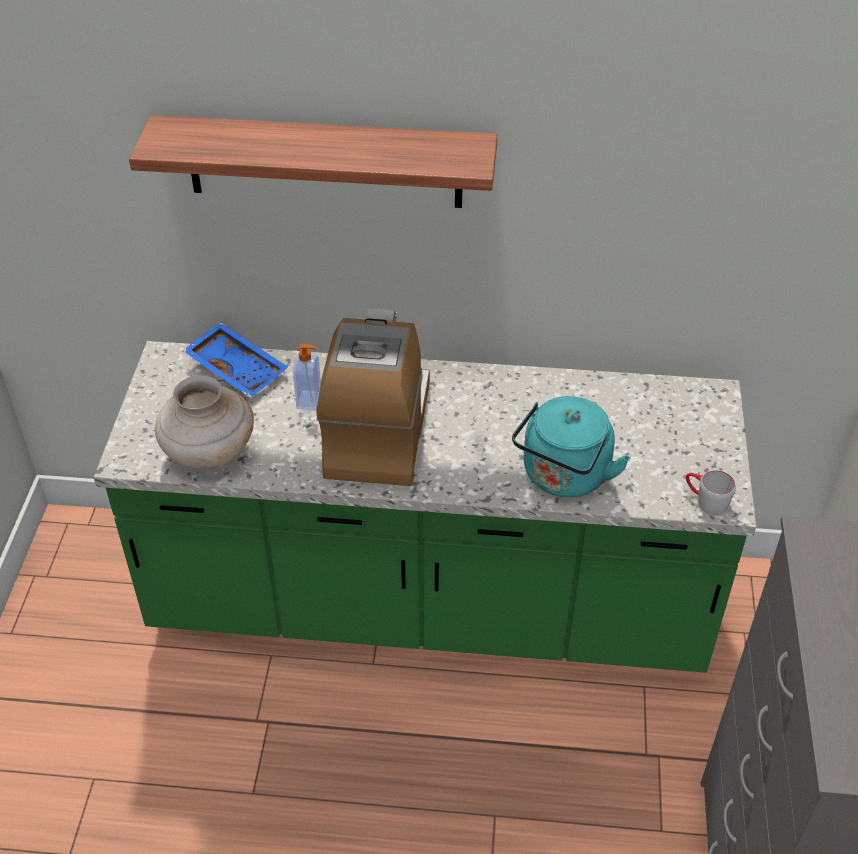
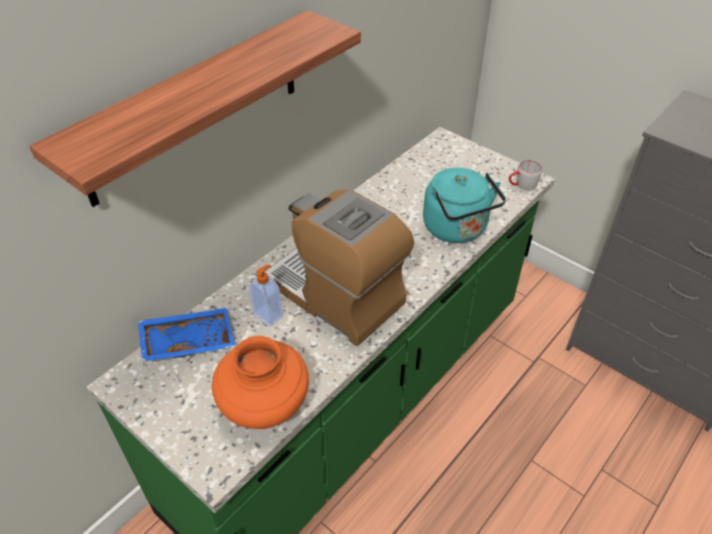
camera: 55 degrees left, 0 degrees up
beige vase [155,375,254,469] -> orange vase [212,336,309,429]

